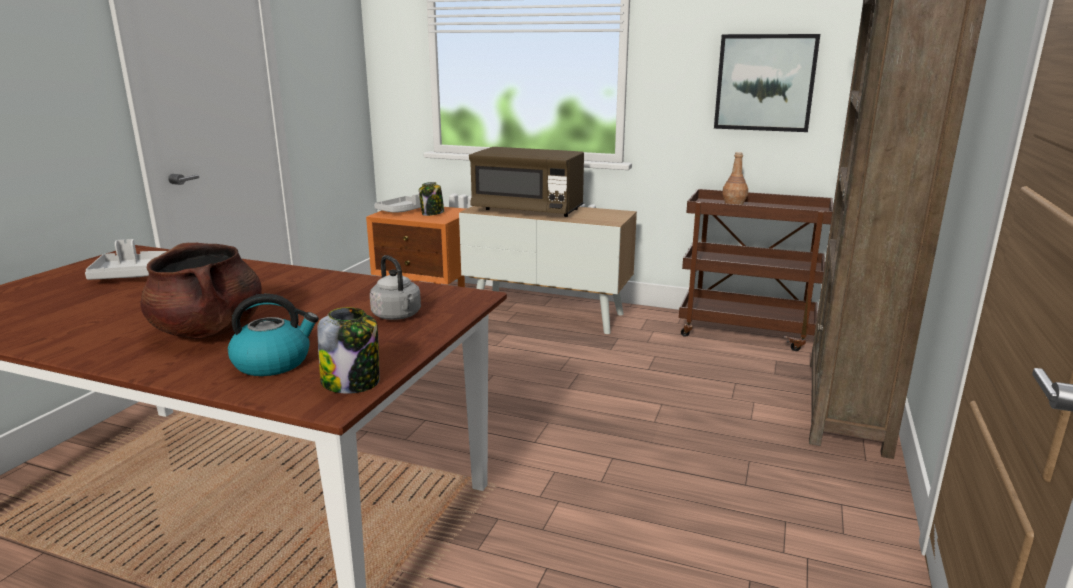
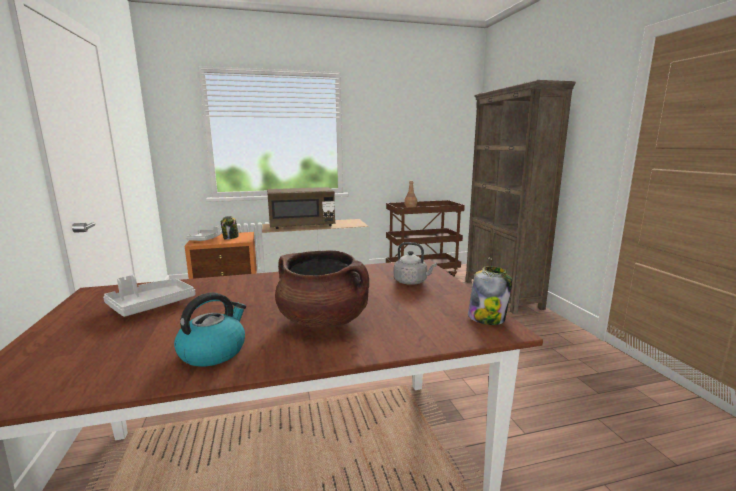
camera: 35 degrees left, 5 degrees down
kettle [228,294,319,376] -> kettle moved to [174,292,246,367]
picture [714,34,820,132] -> none

